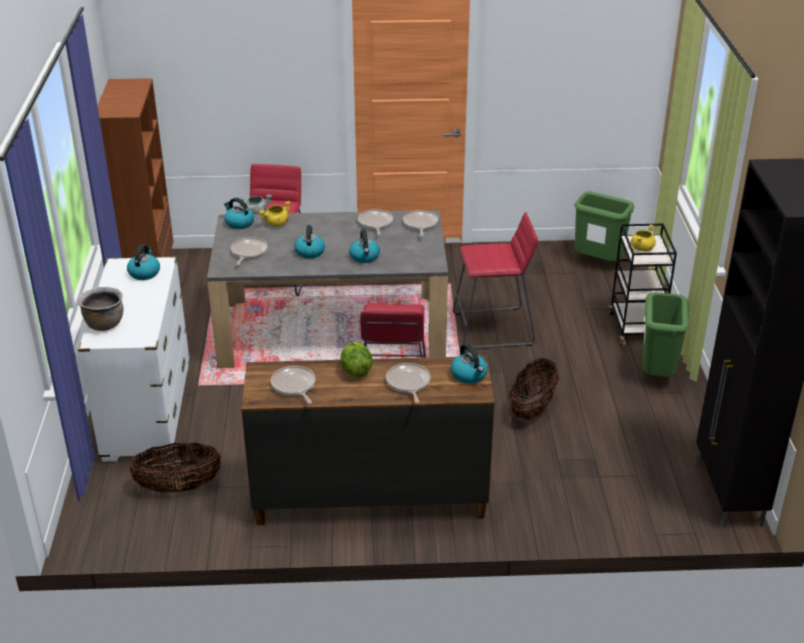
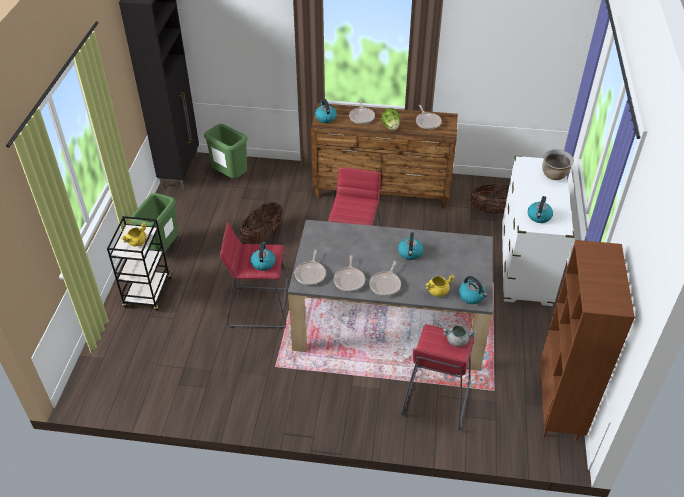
camera: 170 degrees left, 10 degrees up
frying pan [231,237,268,265] -> frying pan moved to [369,261,401,296]
kettle [349,229,380,263] -> kettle moved to [250,242,276,271]
green trash can [574,192,634,261] -> green trash can moved to [204,124,248,178]

